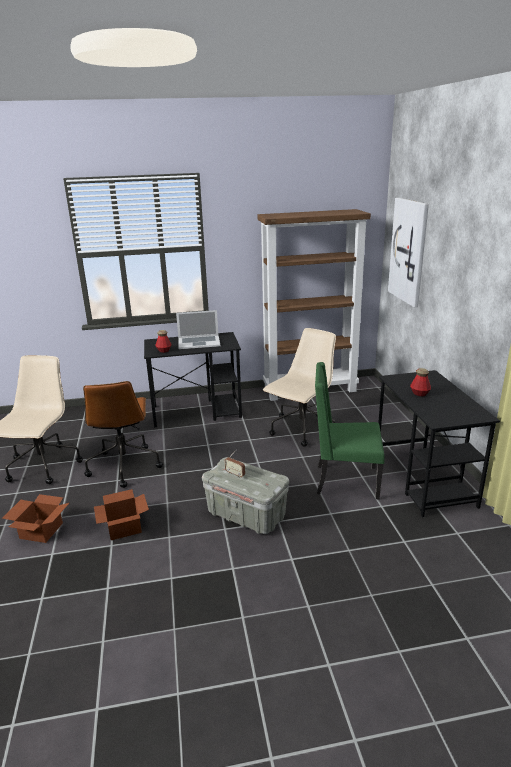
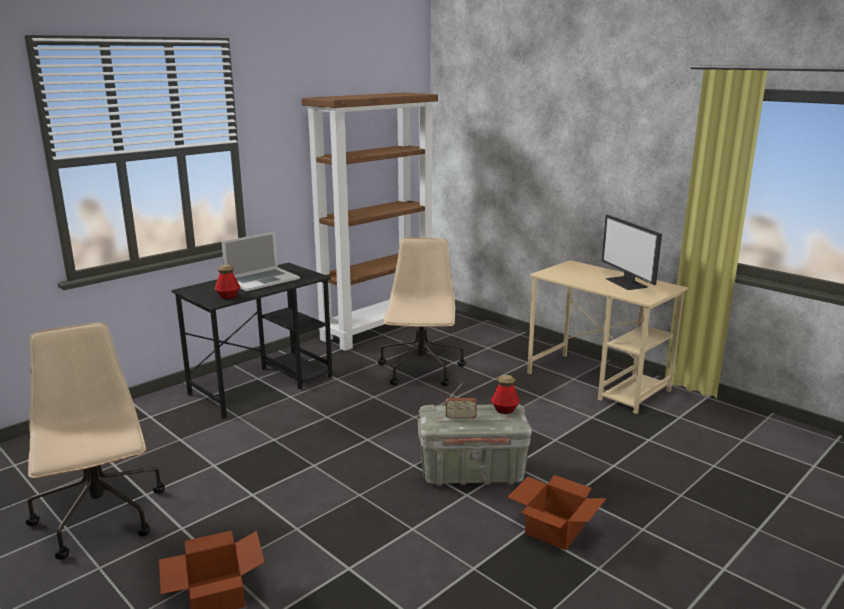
camera: 35 degrees left, 5 degrees down
brown office chair [83,381,163,488] -> none
cardboard box [94,489,149,540] -> cardboard box moved to [508,475,607,550]
green chair [315,362,385,499] -> none
black desk [378,370,500,517] -> beige desk [527,260,688,414]
picture [388,198,429,307] -> none
bottle [410,368,431,396] -> bottle moved to [491,375,520,414]
none -> monitor [602,215,662,290]

